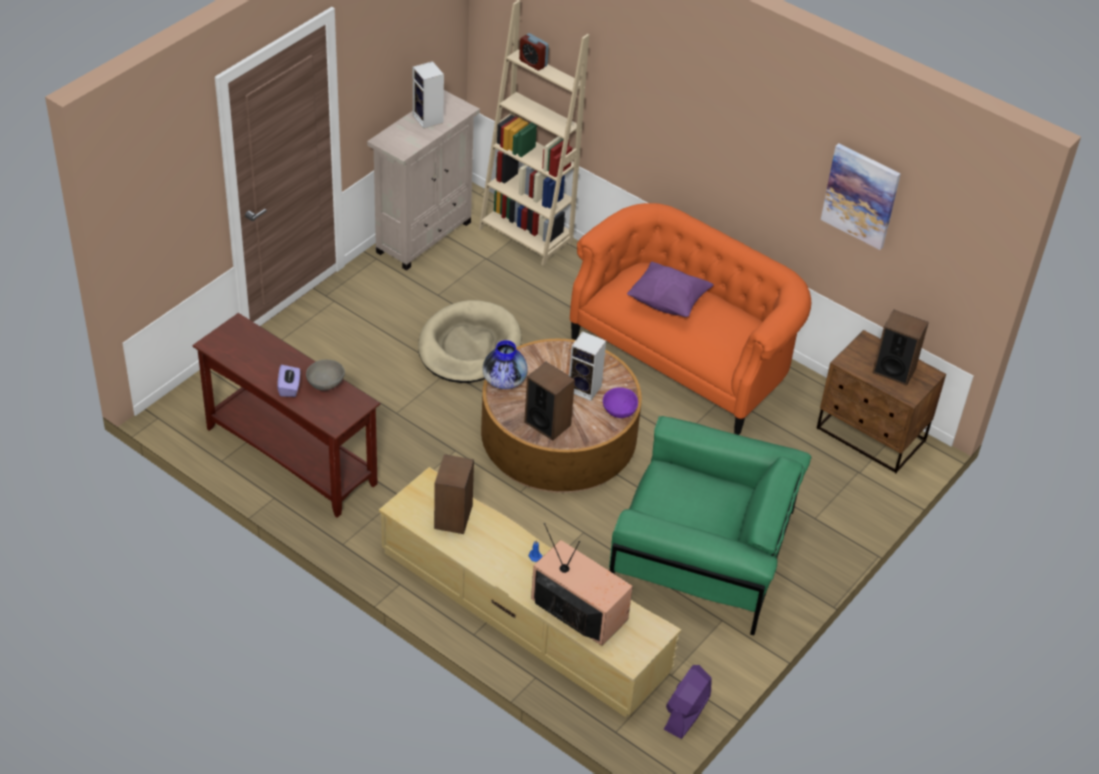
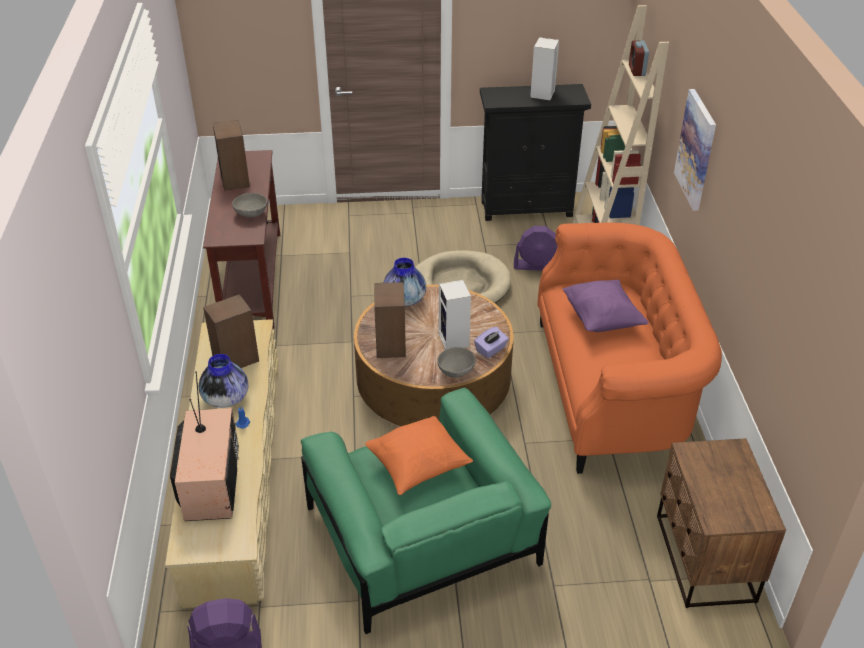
camera: 50 degrees right, 5 degrees down
purple tissue box [277,365,300,397] -> purple tissue box moved to [474,327,509,358]
beige cabinet [367,90,480,271] -> black cabinet [480,84,591,221]
purple bowl [603,387,638,418] -> grey bowl [437,347,476,378]
picture [820,143,901,250] -> picture moved to [674,89,716,211]
speaker [872,309,929,386] -> speaker moved to [213,120,250,191]
none -> vase [199,354,249,408]
none -> orange pillow [365,416,473,495]
none -> purple fan [514,226,558,271]

